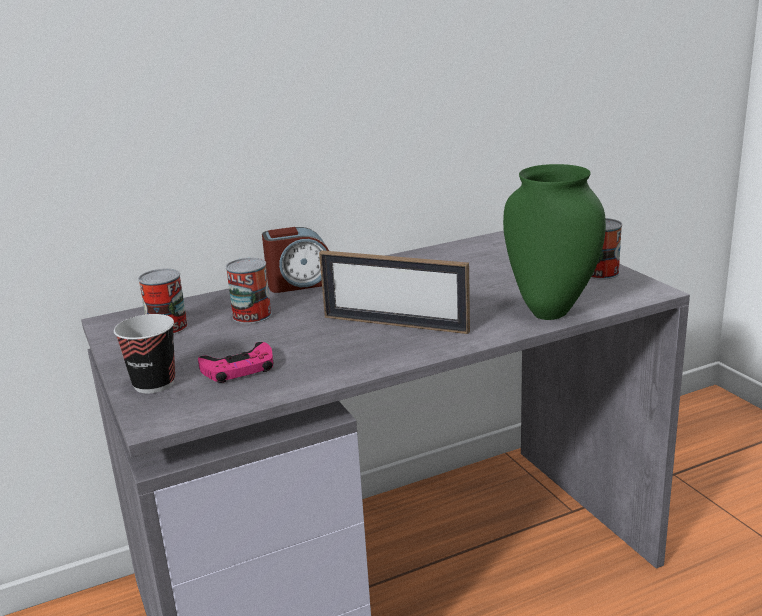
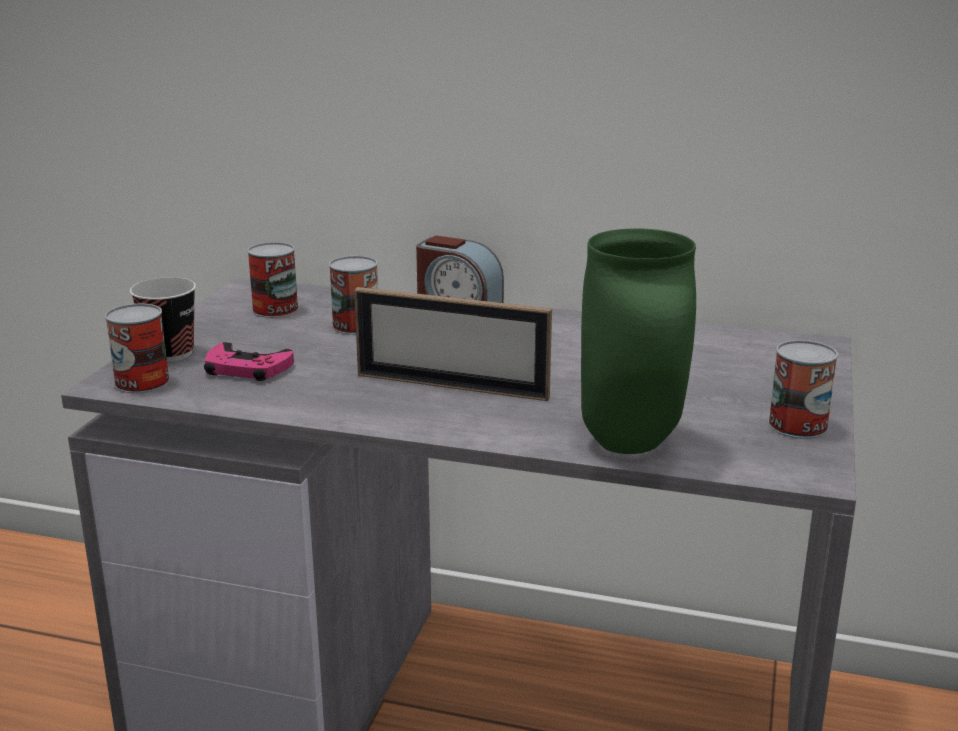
camera: 40 degrees right, 0 degrees up
picture frame [319,250,470,334] -> picture frame turned 45 degrees counterclockwise [354,287,552,401]
none -> can [105,303,170,393]

